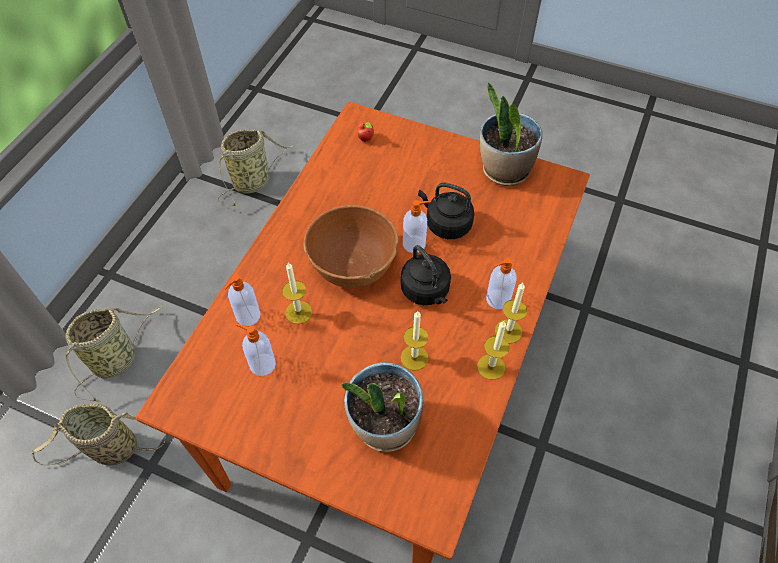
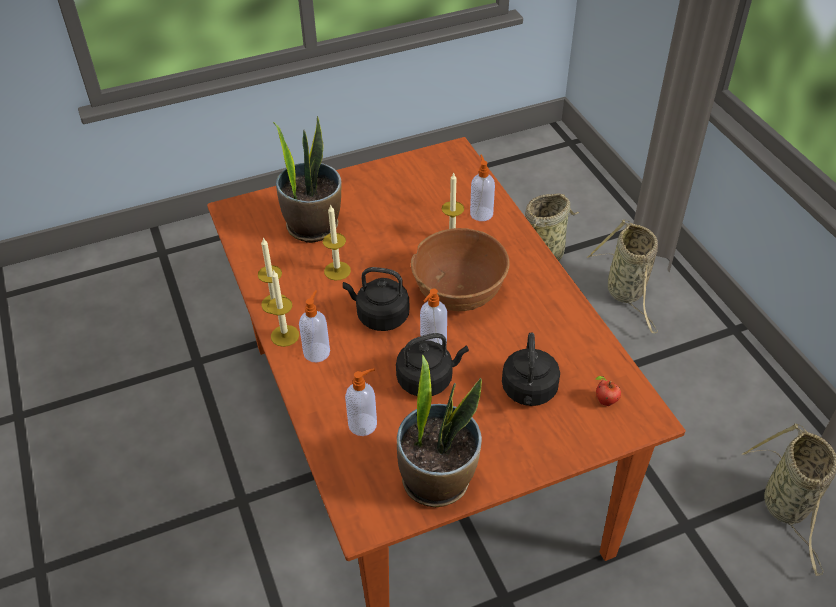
camera: 135 degrees right, 10 degrees down
soap dispenser [236,324,276,376] -> soap dispenser moved to [345,368,377,436]
none -> black kettle [502,332,560,406]

